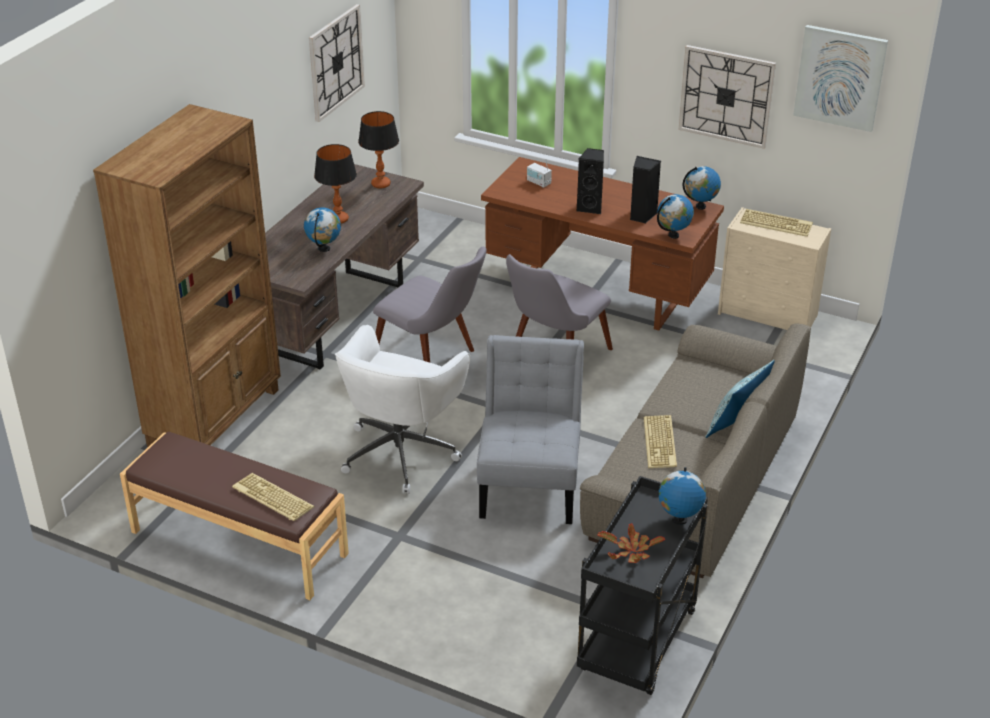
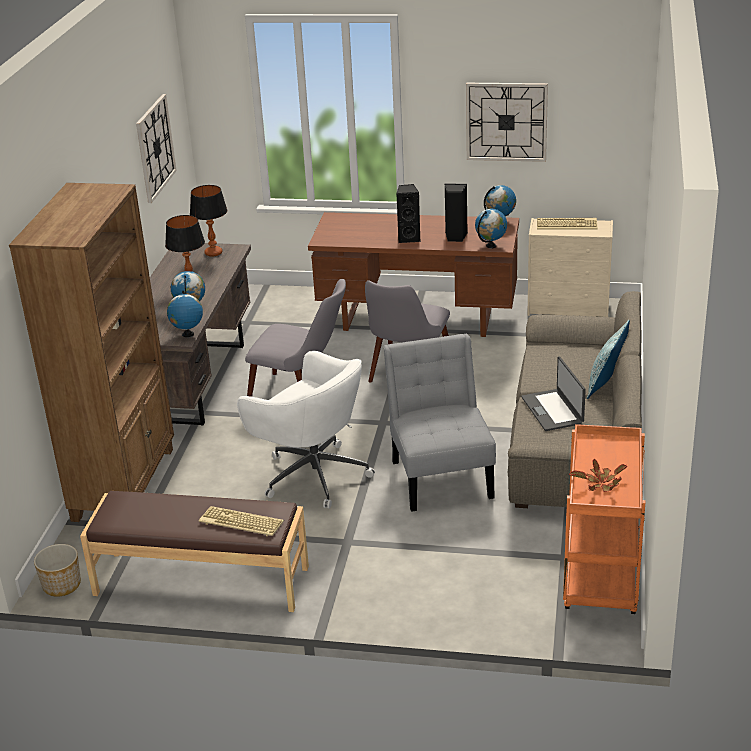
camera: 15 degrees left, 5 degrees down
white office chair [335,325,470,494] -> white office chair turned 60 degrees counterclockwise [237,351,375,509]
radio [527,159,552,188] -> none
black cart [577,476,708,695] -> orange cart [563,424,645,614]
keyboard [644,415,677,468] -> laptop [521,357,586,431]
globe [659,467,706,525] -> globe moved to [167,291,203,337]
picture [793,25,888,132] -> none
none -> planter [34,544,81,597]

